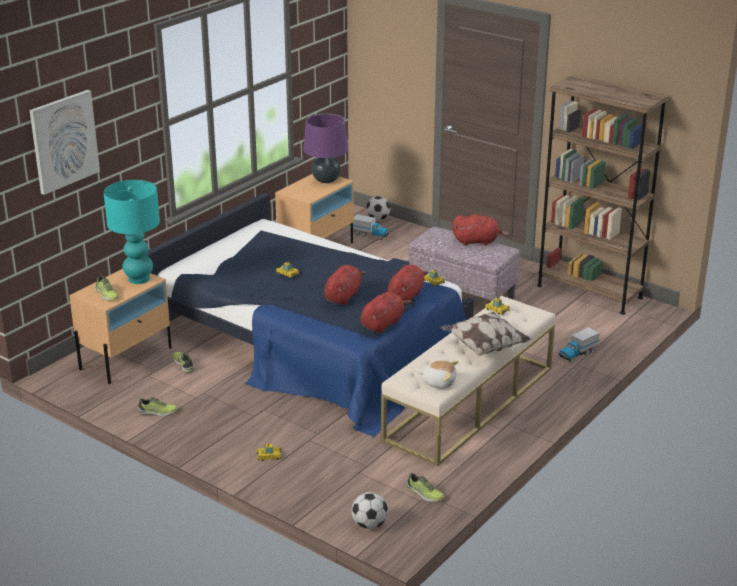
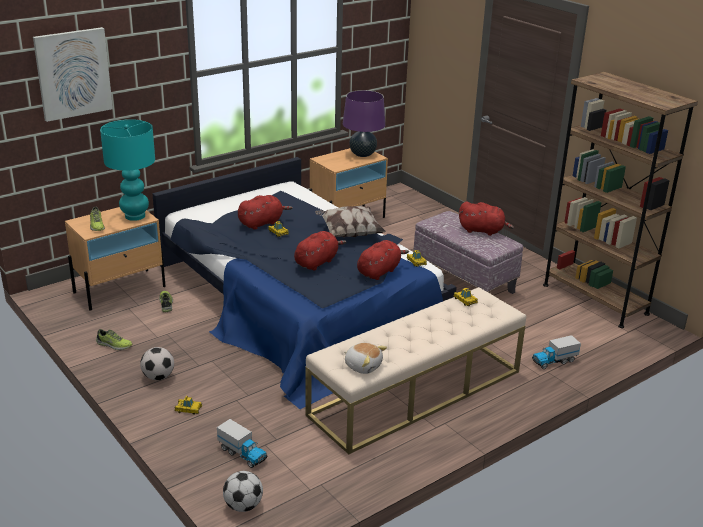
camera: 15 degrees right, 0 degrees up
toy truck [353,214,389,240] -> toy truck moved to [217,419,267,468]
red plush toy [361,292,412,333] -> red plush toy moved to [238,195,293,230]
football [366,196,390,221] -> football moved to [140,347,174,380]
shoe [406,473,444,502] -> none
pillow [440,312,532,356] -> pillow moved to [315,206,386,237]

